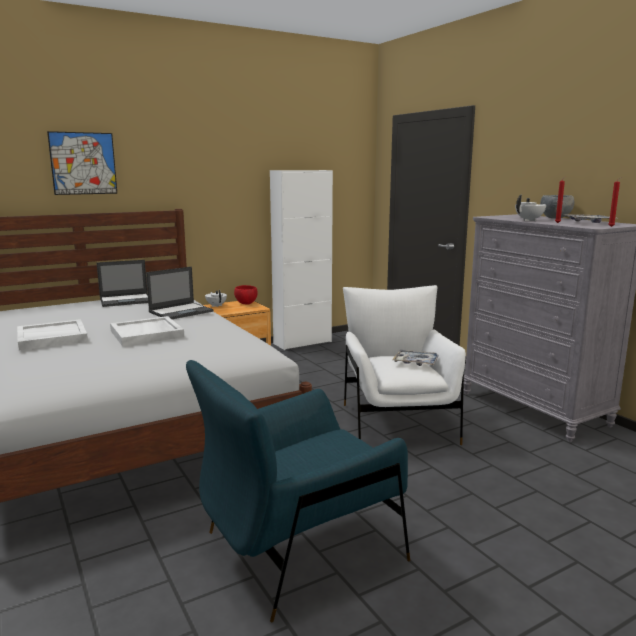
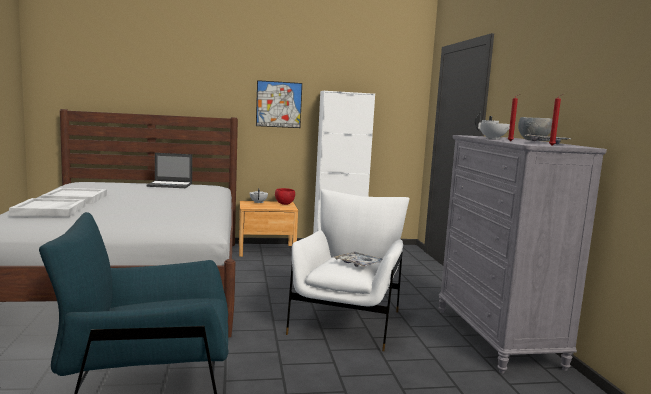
camera: 20 degrees right, 5 degrees down
picture [47,131,117,195] -> picture moved to [256,80,302,128]
white tray [110,316,185,346] -> white tray moved to [9,198,86,217]
laptop [146,266,214,319] -> none

